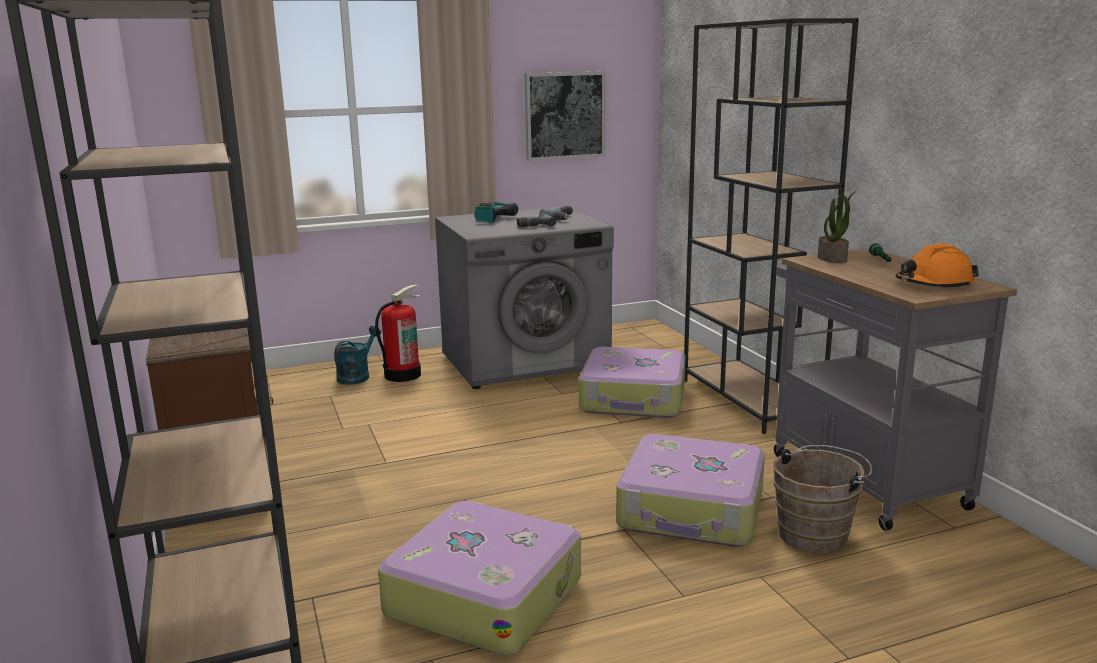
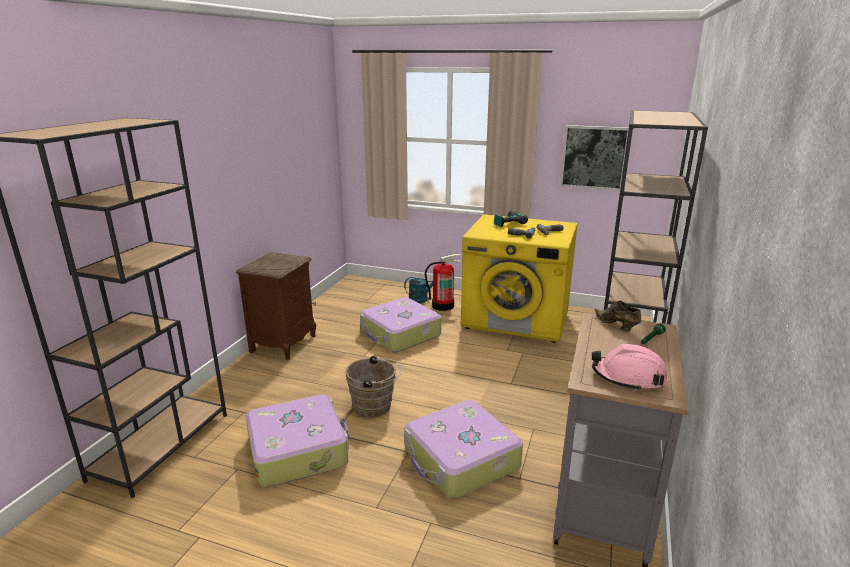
camera: 40 degrees right, 5 degrees up
grey washing machine [435,207,614,389] -> yellow washing machine [461,214,578,343]
suitcase [579,347,686,418] -> suitcase moved to [360,297,441,352]
brown bucket [773,445,872,554] -> brown bucket moved to [345,356,402,418]
potted plant [818,187,856,263] -> brown shoe [595,301,641,331]
orange hard hat [895,243,979,289] -> pink hard hat [592,344,667,391]

